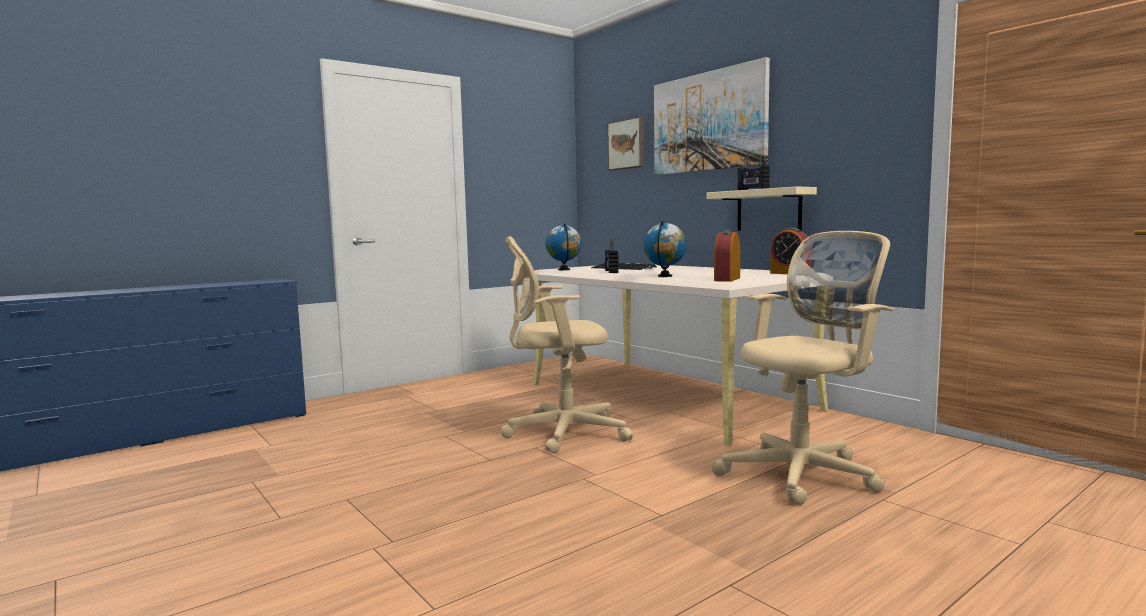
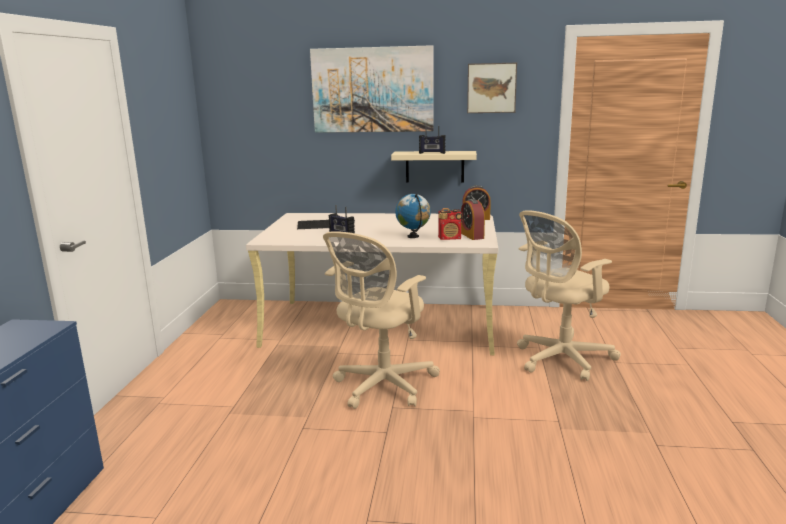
camera: 45 degrees left, 10 degrees up
globe [545,224,581,270] -> none
picture [607,116,645,170] -> picture moved to [467,63,517,113]
beige office chair [712,231,894,505] -> beige office chair turned 135 degrees counterclockwise [517,210,621,381]
none -> radio [438,208,463,240]

